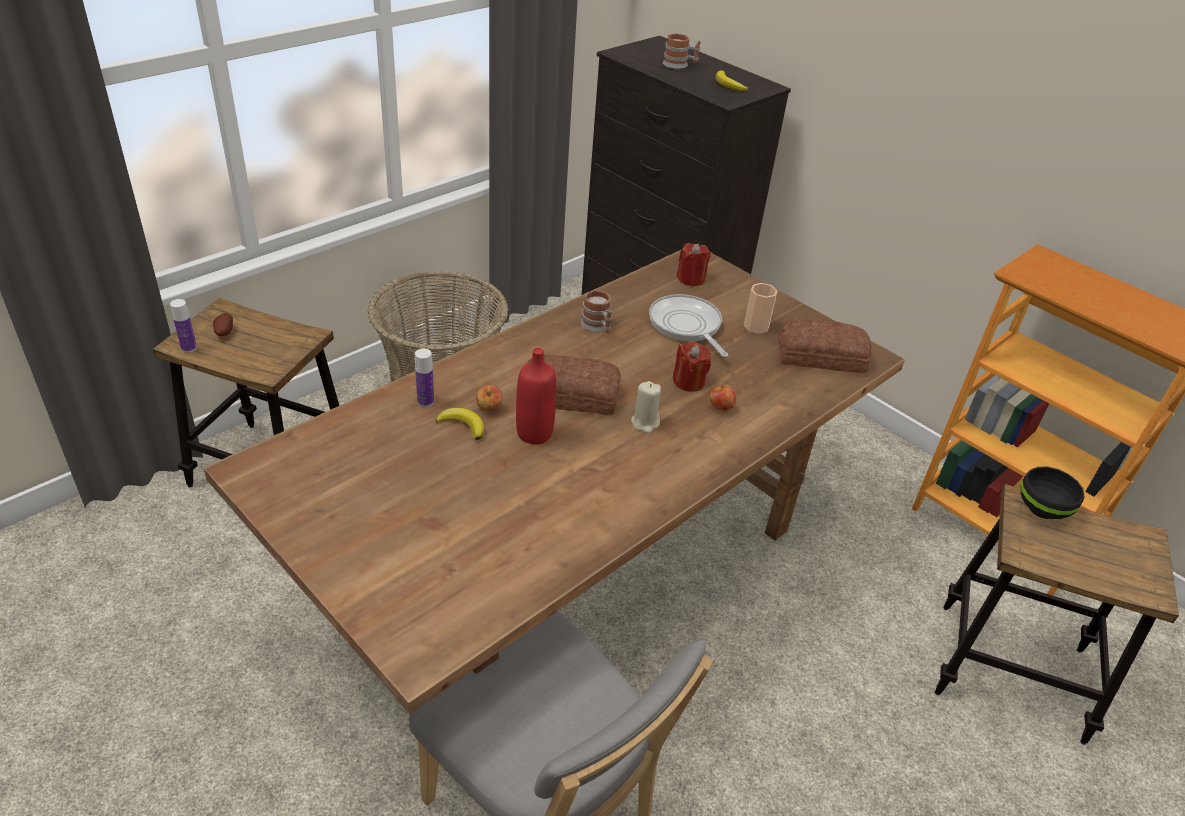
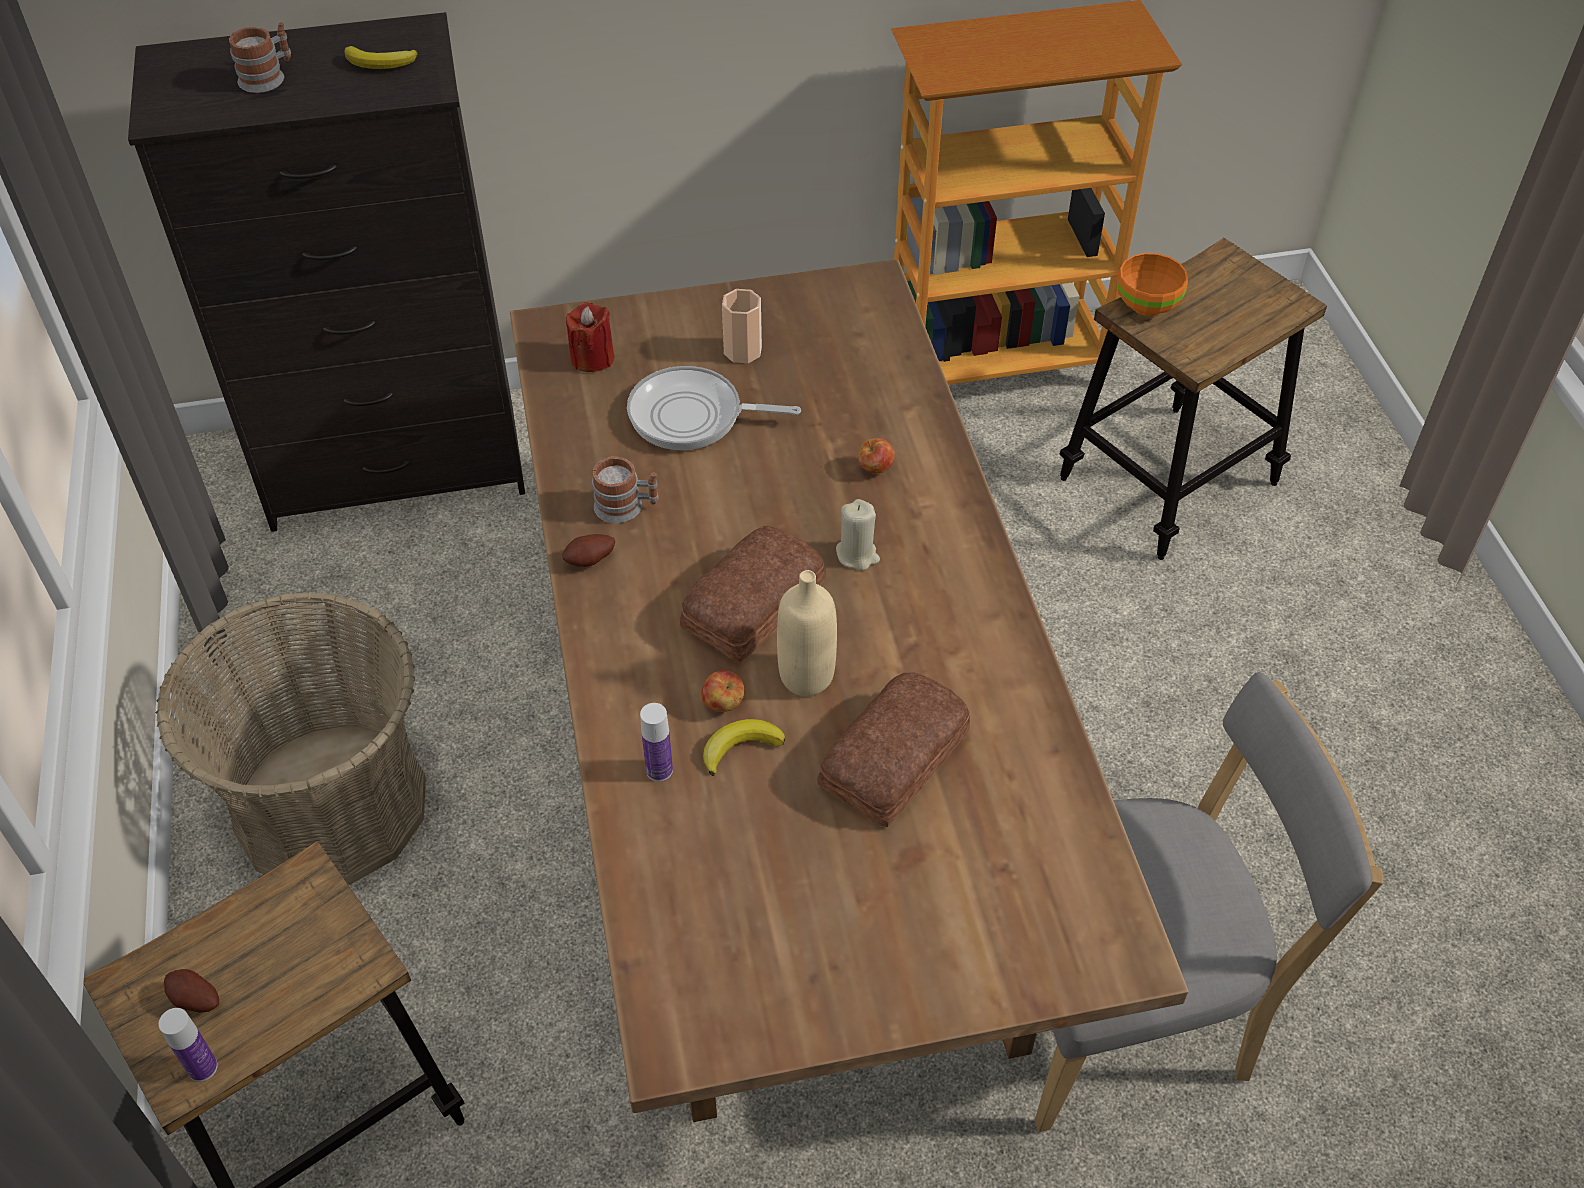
camera: 55 degrees left, 10 degrees up
red bottle [516,348,556,445] -> beige bottle [777,570,837,696]
red candle [673,341,711,392] -> none
bread [778,319,871,373] -> bread moved to [817,673,970,827]
black bowl [1020,467,1084,519] -> orange bowl [1117,253,1188,316]
none -> potato [562,534,615,567]

